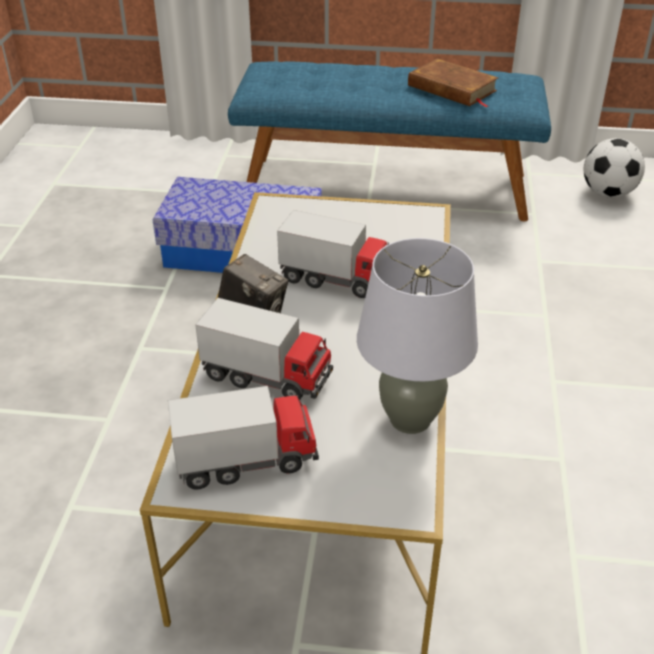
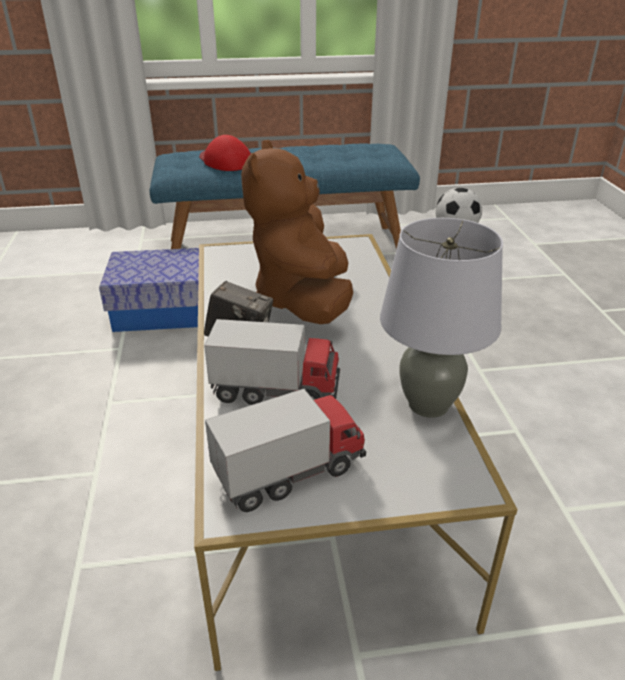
camera: 15 degrees left, 5 degrees down
toy truck [277,210,389,298] -> brown plush toy [241,140,353,324]
brown book [408,58,498,107] -> none
none -> red cap [199,135,251,171]

